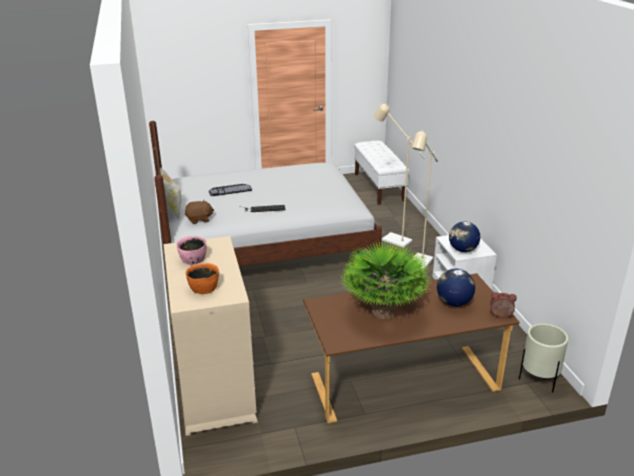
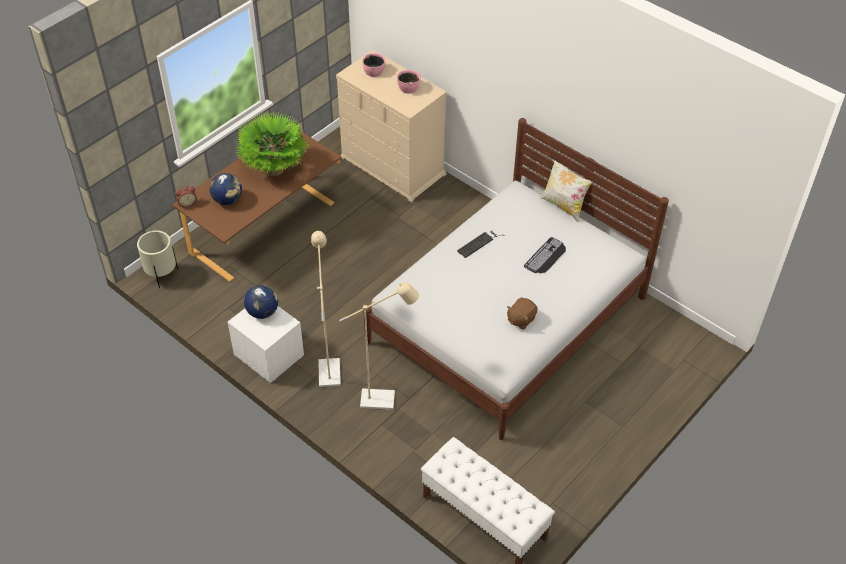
camera: 145 degrees right, 20 degrees up
brown plush toy [185,200,214,224] -> brown plush toy moved to [507,298,538,329]
orange bowl [186,263,219,294] -> pink bowl [362,53,386,77]

